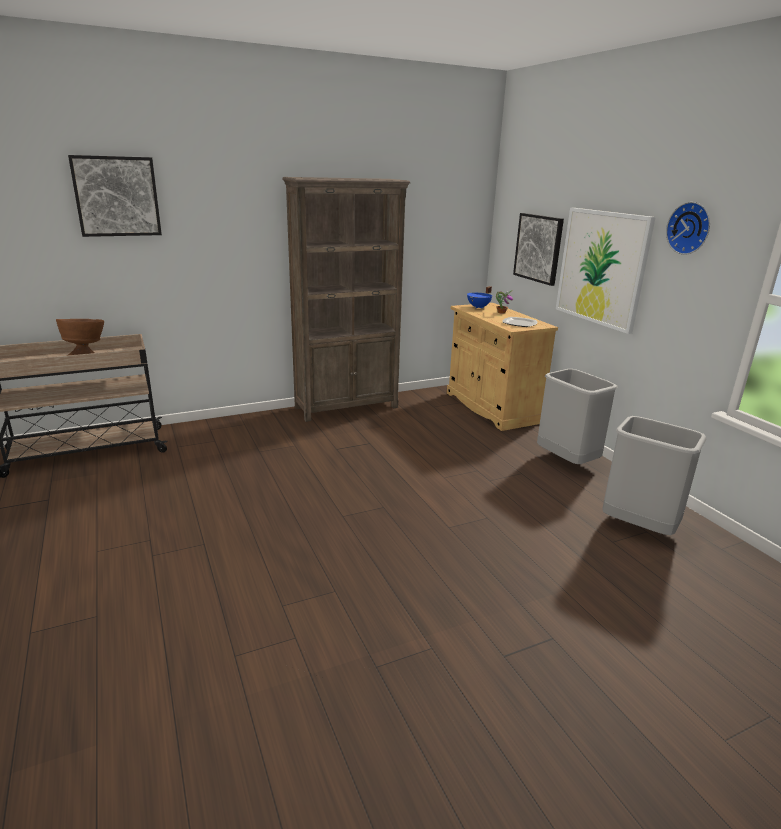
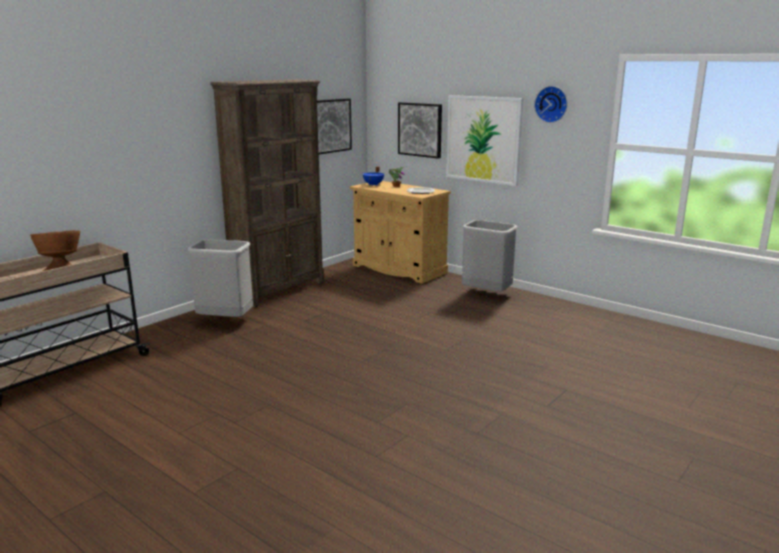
camera: 25 degrees left, 5 degrees down
picture [68,155,162,237] -> picture moved to [317,98,352,154]
grey trash can [602,416,707,535] -> grey trash can moved to [187,239,253,317]

